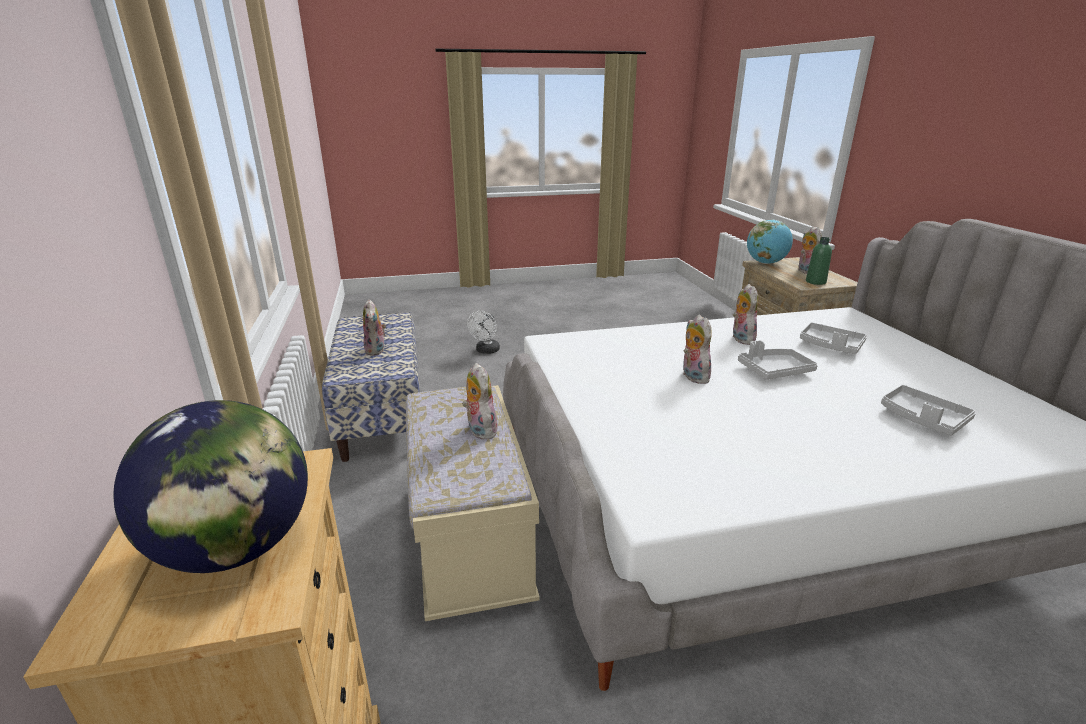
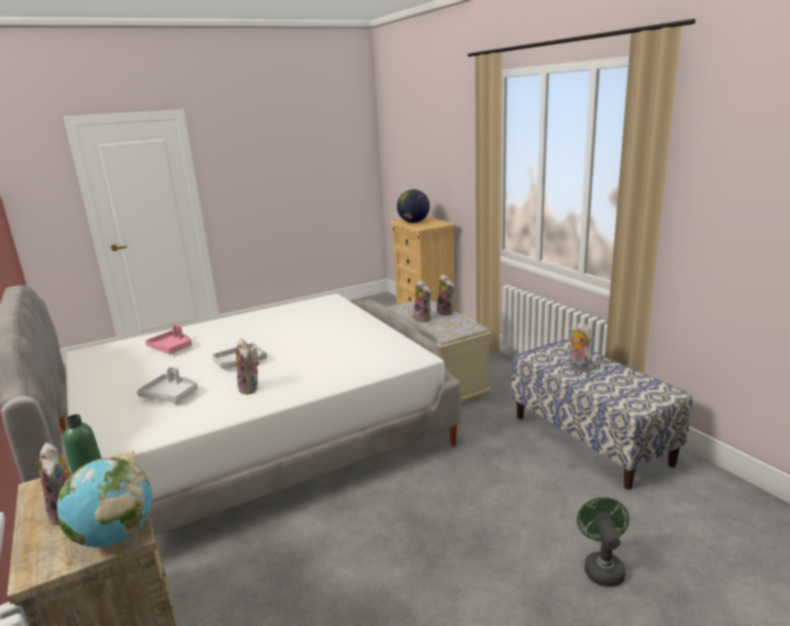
camera: 165 degrees right, 5 degrees down
white fan [467,310,500,354] -> green fan [577,497,629,587]
plush toy [683,315,713,384] -> plush toy moved to [437,274,454,316]
grey tray [881,385,976,436] -> pink tray [145,325,192,354]

